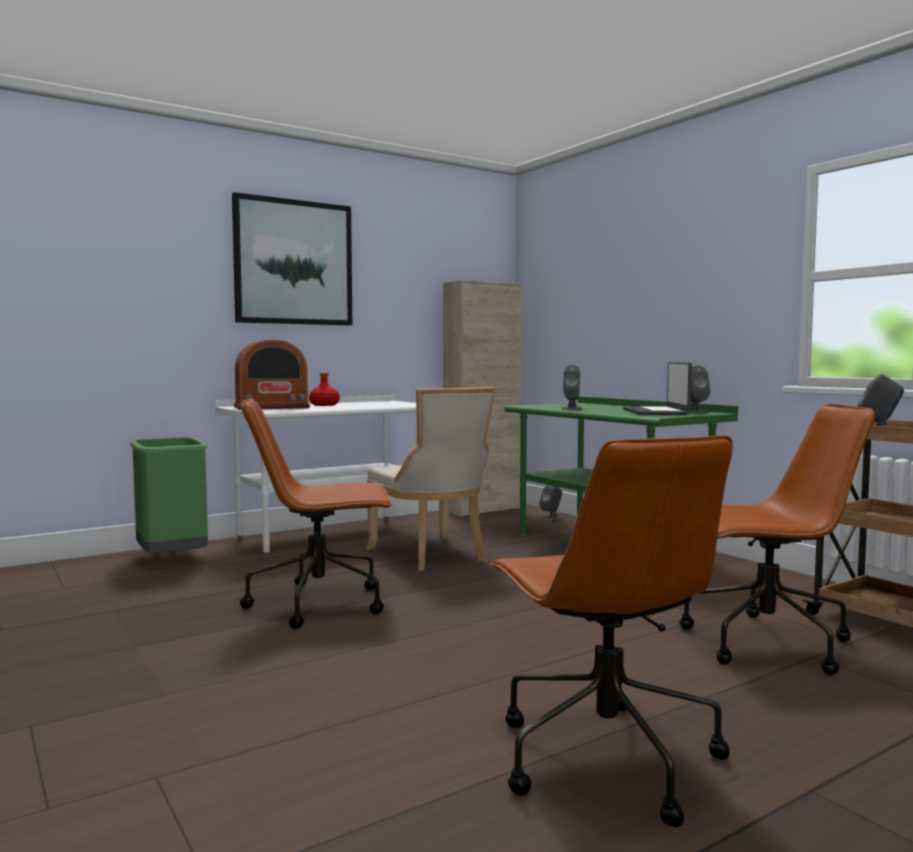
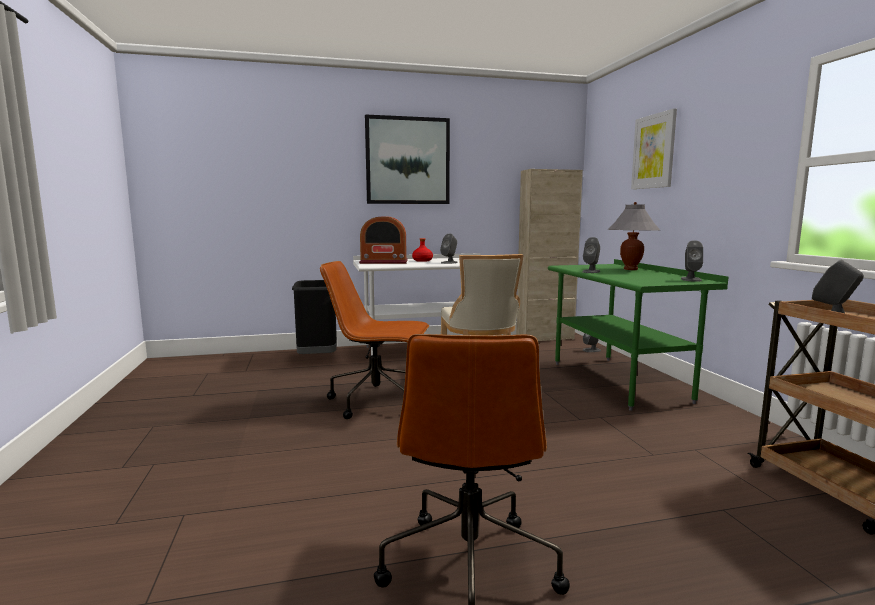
camera: 20 degrees right, 5 degrees up
green trash can [130,437,208,553] -> black trash can [292,280,337,354]
laptop [623,362,692,415] -> none
brown office chair [679,404,875,675] -> none
none -> grey speaker [440,233,458,264]
none -> grey table lamp [607,202,660,270]
none -> picture [631,108,677,189]

